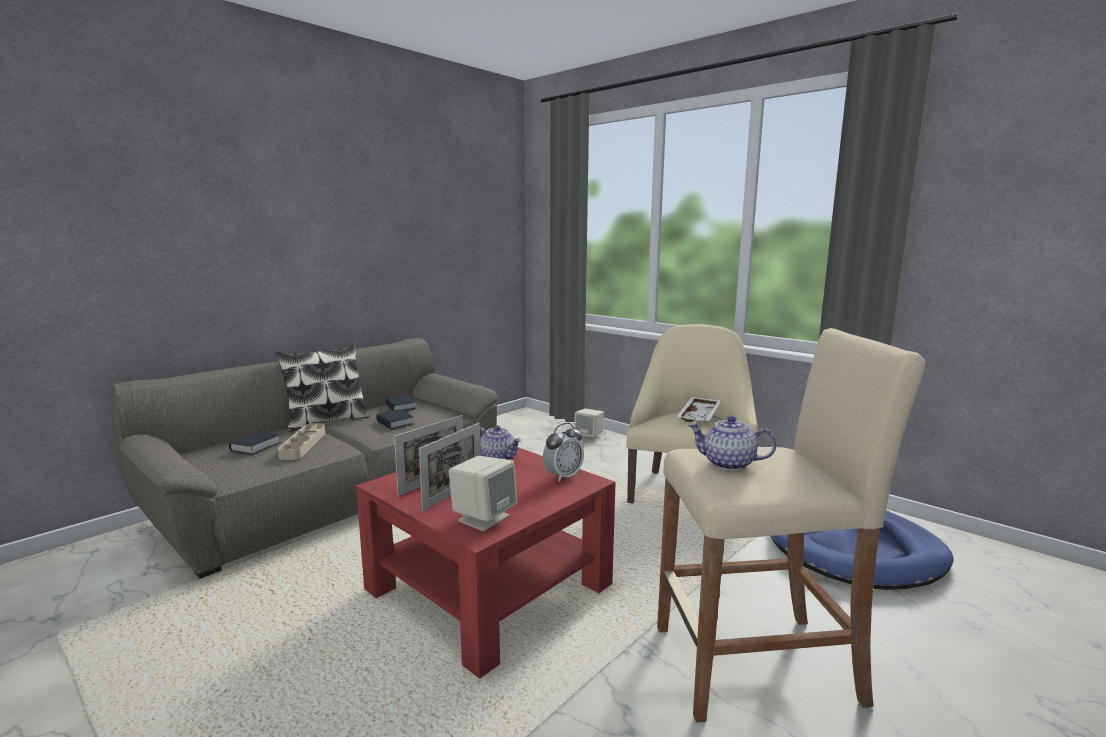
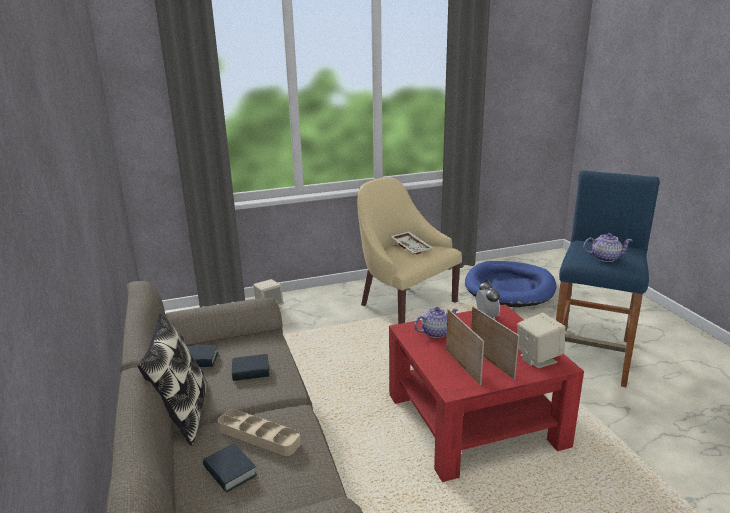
camera: 60 degrees left, 10 degrees up
beige stool [657,328,925,723] -> blue stool [556,170,659,387]
teapot [688,416,776,471] -> teapot turned 135 degrees counterclockwise [583,233,633,262]

